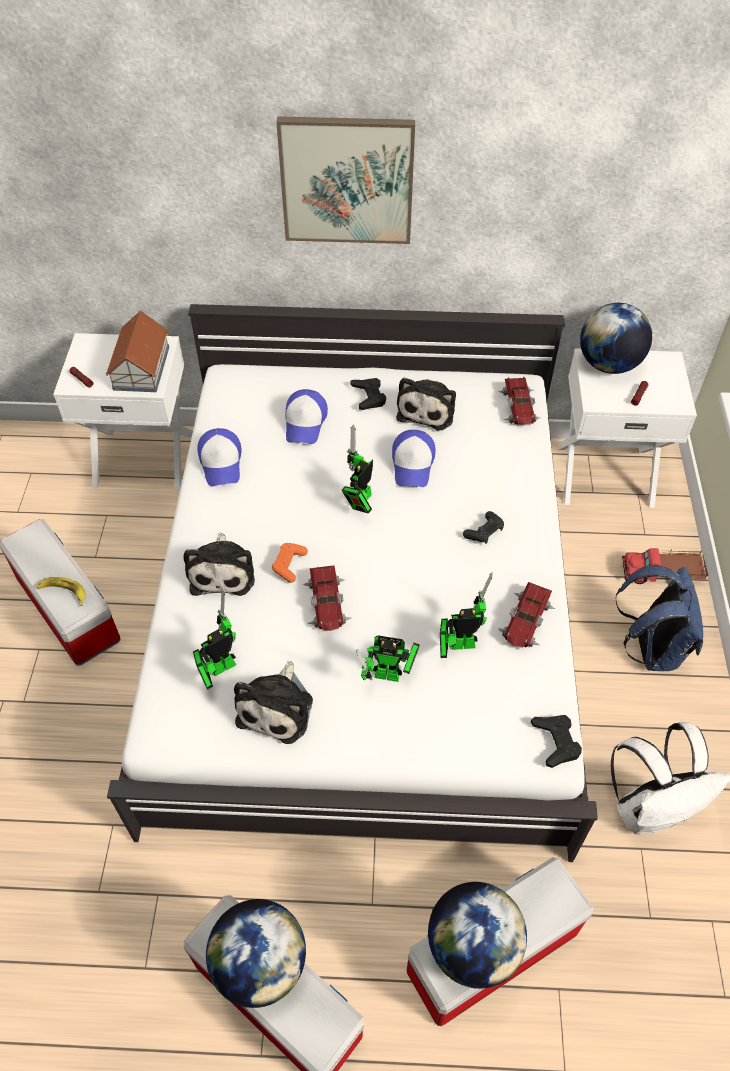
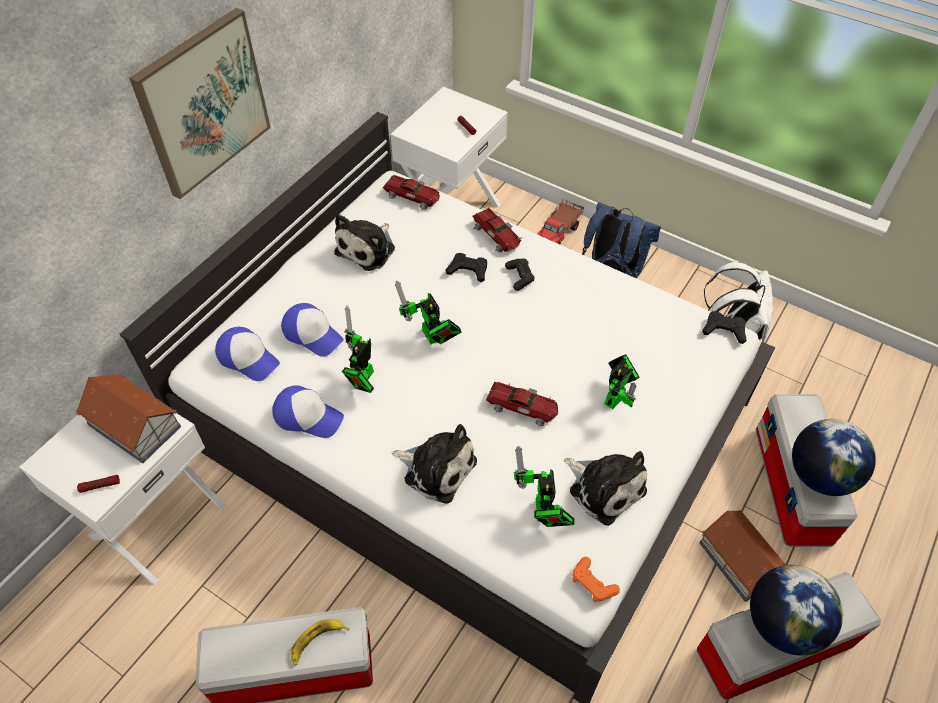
camera: 60 degrees left, 0 degrees up
orange game controller [272,543,308,583] -> orange game controller moved to [572,557,620,602]
black game controller [351,378,386,410] -> black game controller moved to [445,253,487,282]
cap [392,430,436,487] -> cap moved to [215,327,280,381]
plush toy [396,377,456,430] -> plush toy turned 75 degrees clockwise [334,214,395,271]
toy robot [440,573,493,658] -> toy robot moved to [342,306,374,393]
toy car [497,582,555,648] -> toy car moved to [472,208,522,253]
globe [580,303,652,374] -> none
none -> toy house [699,510,786,602]

